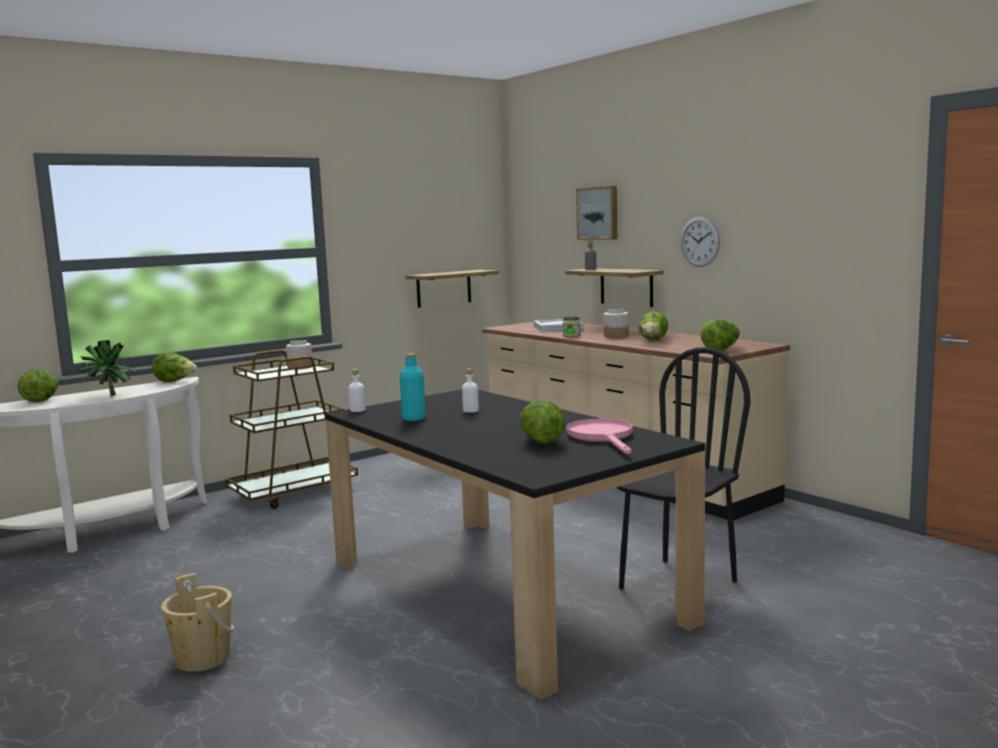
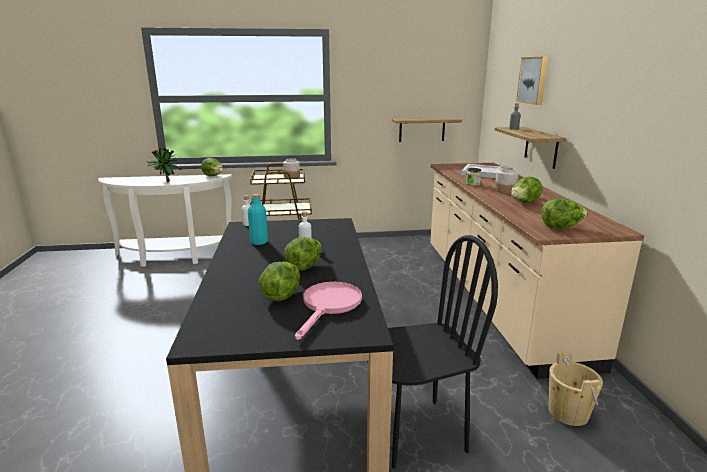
camera: 30 degrees right, 10 degrees up
lettuce [18,369,58,402] -> lettuce moved to [284,237,322,271]
beige bucket [161,573,234,672] -> beige bucket moved to [548,351,603,426]
wall clock [680,217,720,267] -> none

